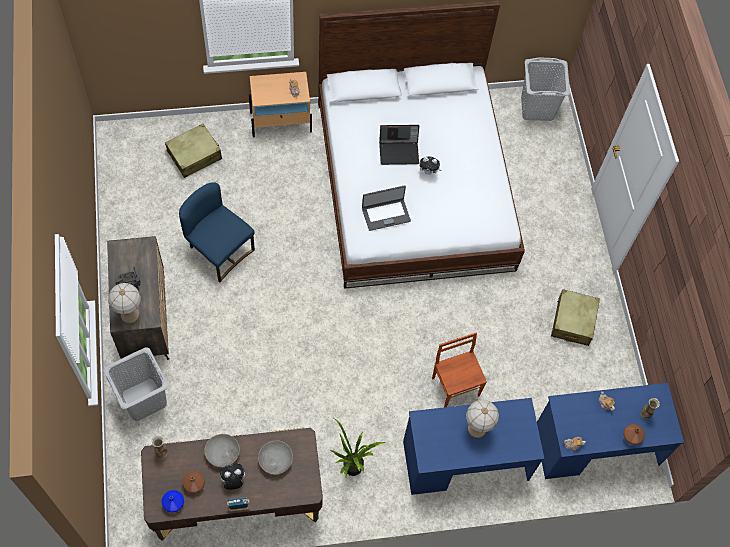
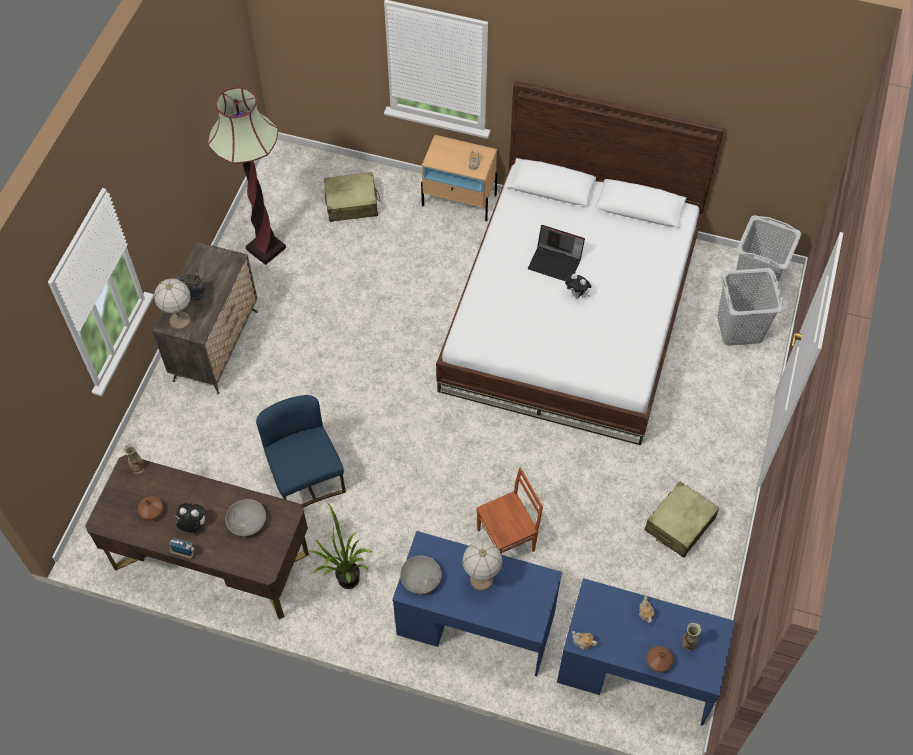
camera: 30 degrees right, 5 degrees down
grey laundry basket [103,347,168,421] -> grey laundry basket moved to [717,268,784,346]
blue vase [162,490,184,513] -> none
blue chair [179,182,255,282] -> blue chair moved to [256,395,346,508]
grey bowl [204,434,240,467] -> grey bowl moved to [400,556,442,594]
laptop [362,185,411,231] -> none
brown chair [432,332,487,407] -> brown chair turned 60 degrees clockwise [476,467,543,555]
none -> floor lamp [208,86,286,265]

